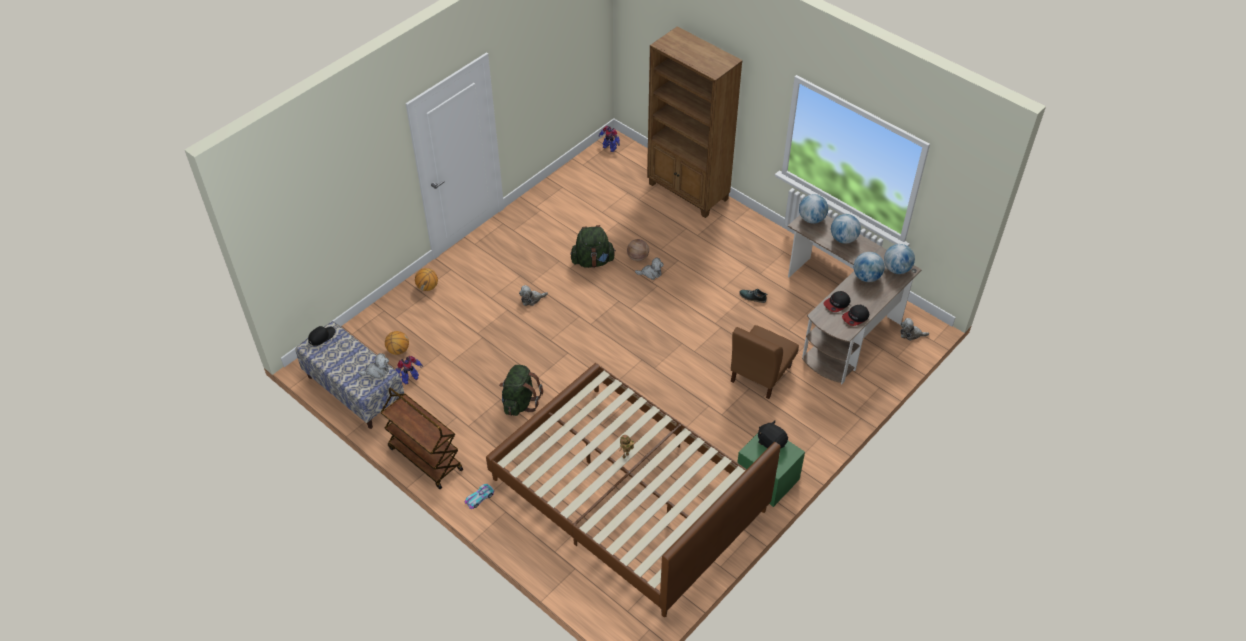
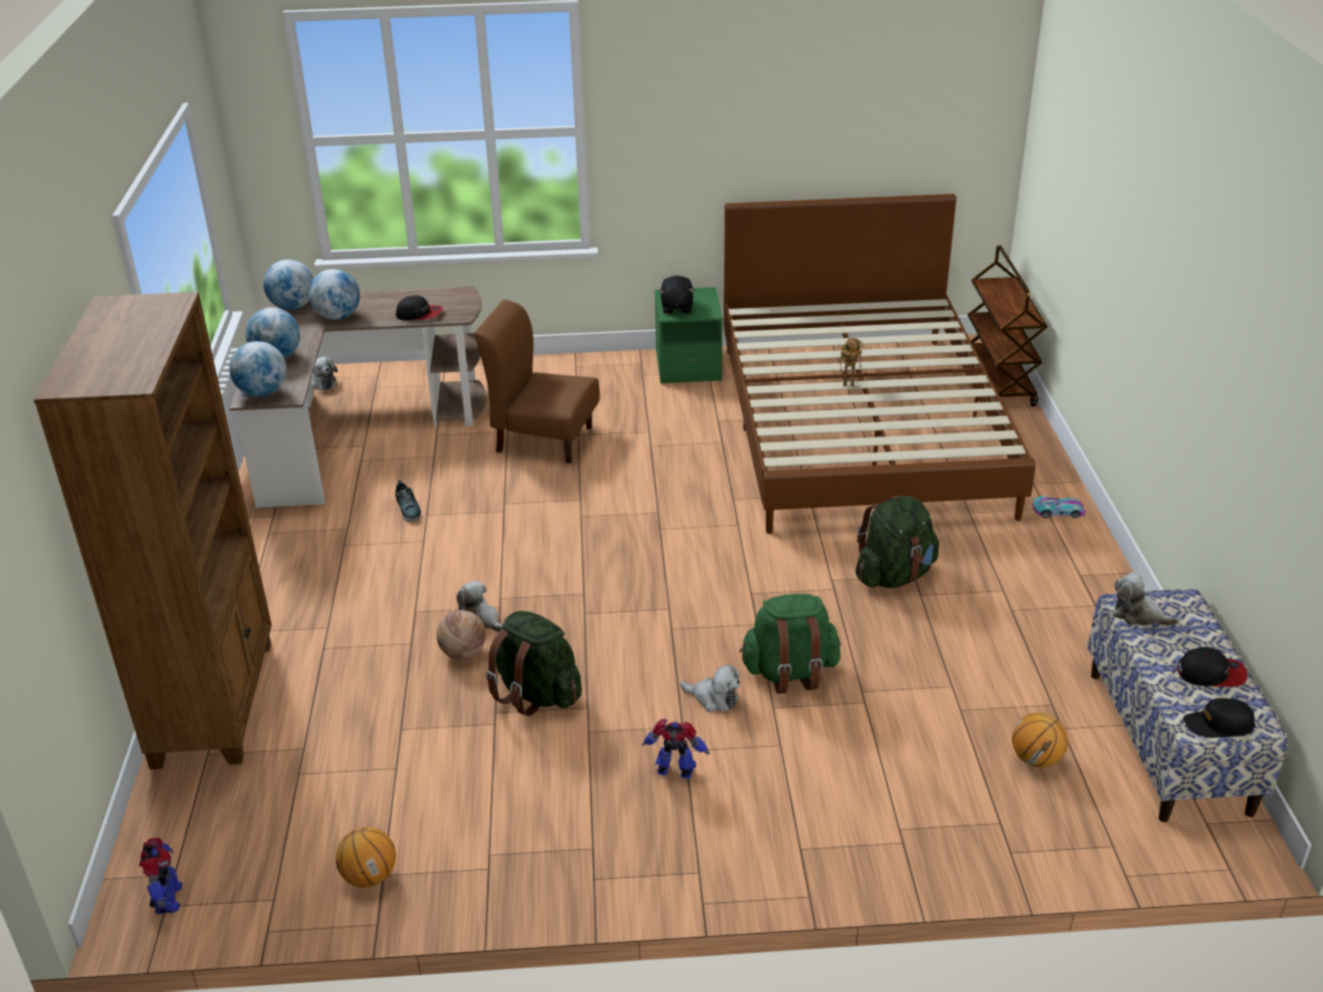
camera: 135 degrees left, 15 degrees down
brown cart [380,388,463,489] -> brown cart moved to [968,245,1047,406]
toy robot [396,356,423,384] -> toy robot moved to [643,719,710,779]
basketball [415,268,438,291] -> basketball moved to [336,827,396,888]
brown chair [731,325,799,399] -> brown chair turned 150 degrees counterclockwise [475,300,600,463]
cap [842,305,869,326] -> cap moved to [1177,647,1248,687]
none -> green backpack [740,594,841,694]

